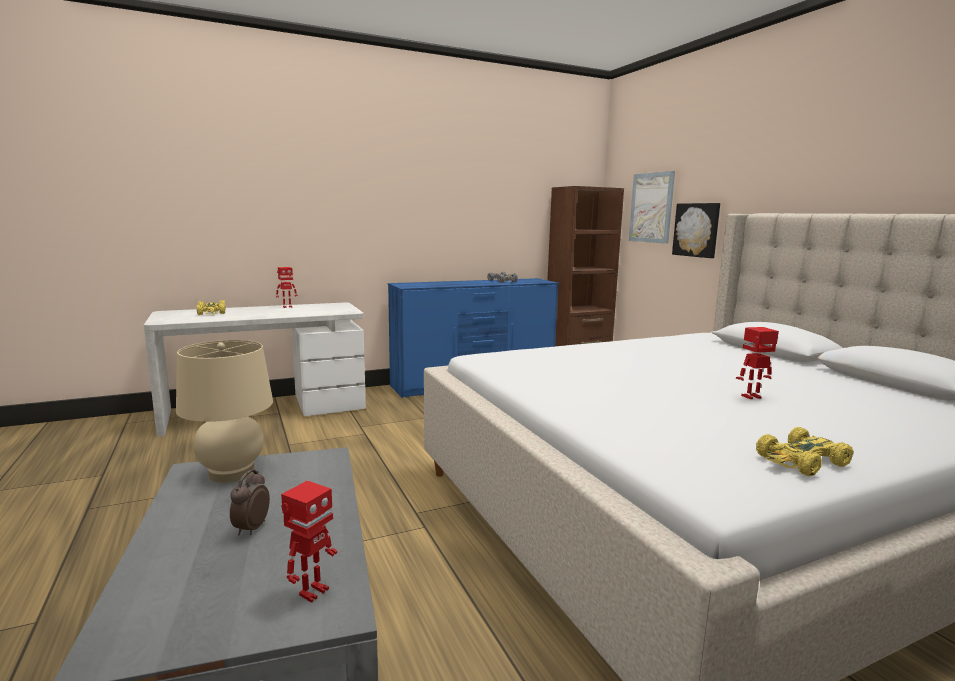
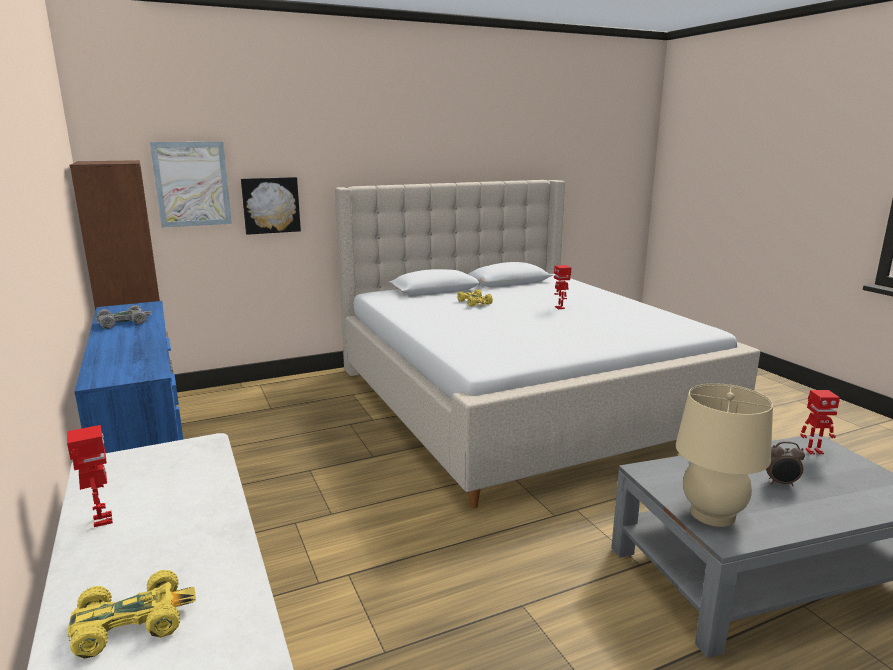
camera: 90 degrees left, 5 degrees up
toy robot [281,480,337,603] -> toy robot turned 150 degrees clockwise [800,390,840,455]
yellow toy car [756,427,854,476] -> yellow toy car moved to [457,290,493,307]

